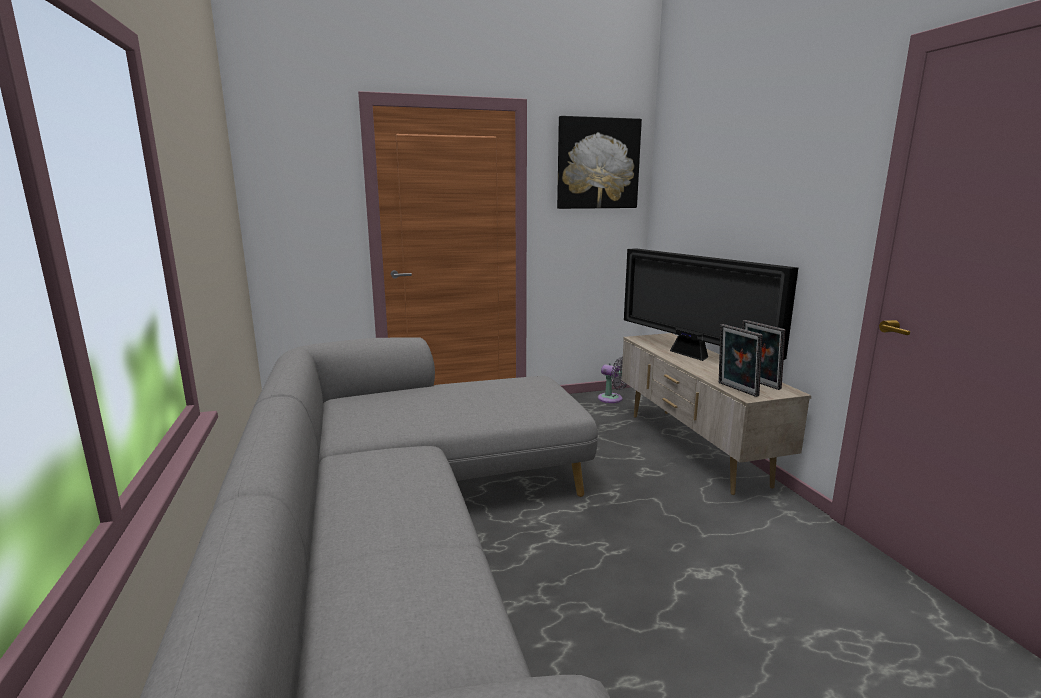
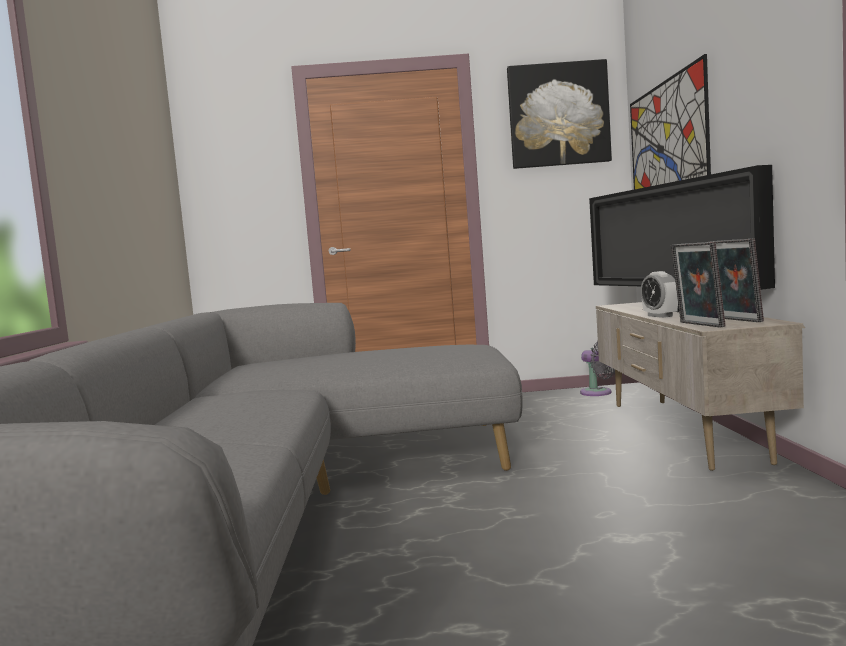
camera: 15 degrees right, 10 degrees down
none -> picture [630,54,711,189]
none -> alarm clock [641,271,678,318]

